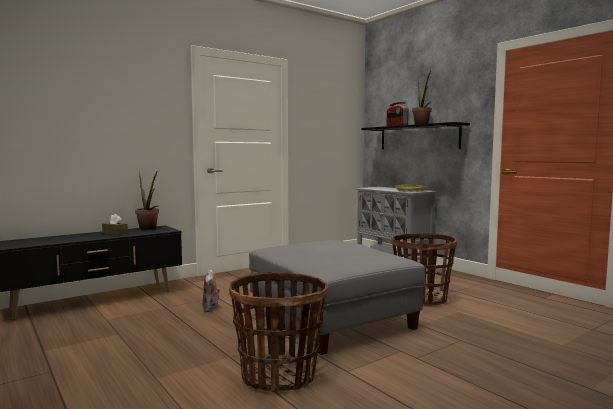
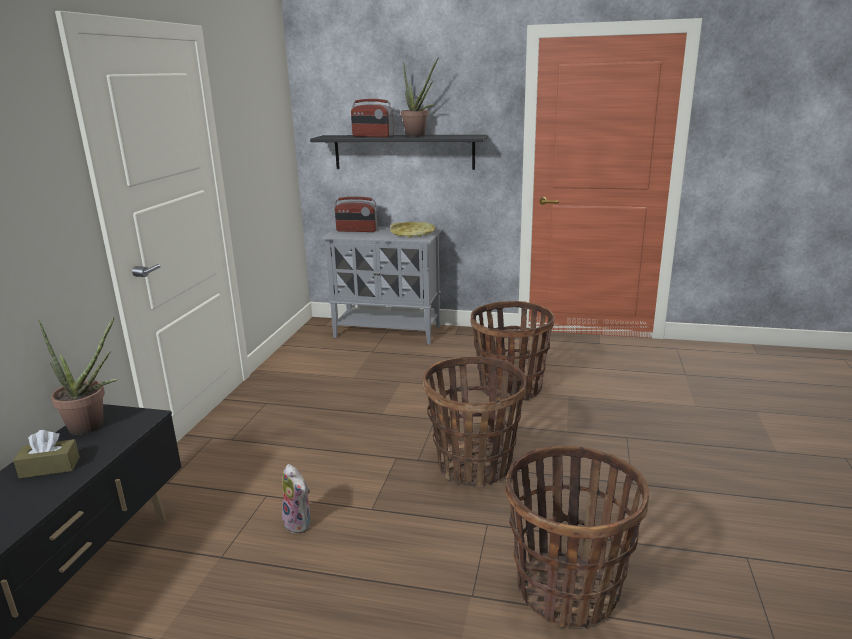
camera: 40 degrees left, 15 degrees up
grey ottoman [249,240,425,355] -> basket [422,356,527,488]
none -> radio [334,197,378,232]

